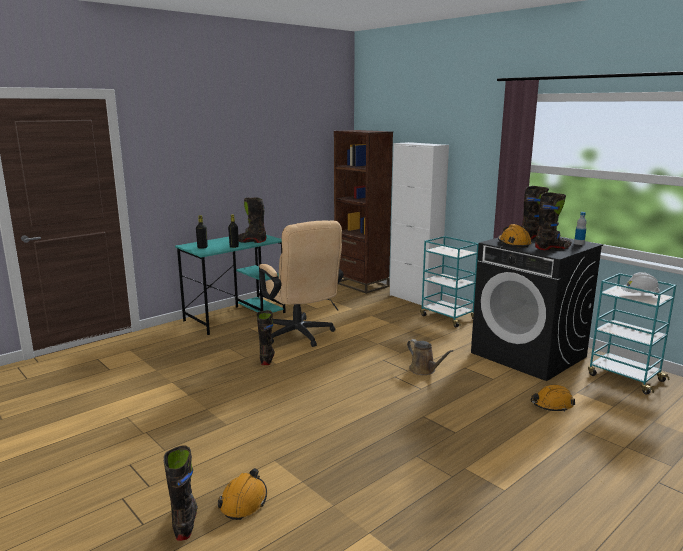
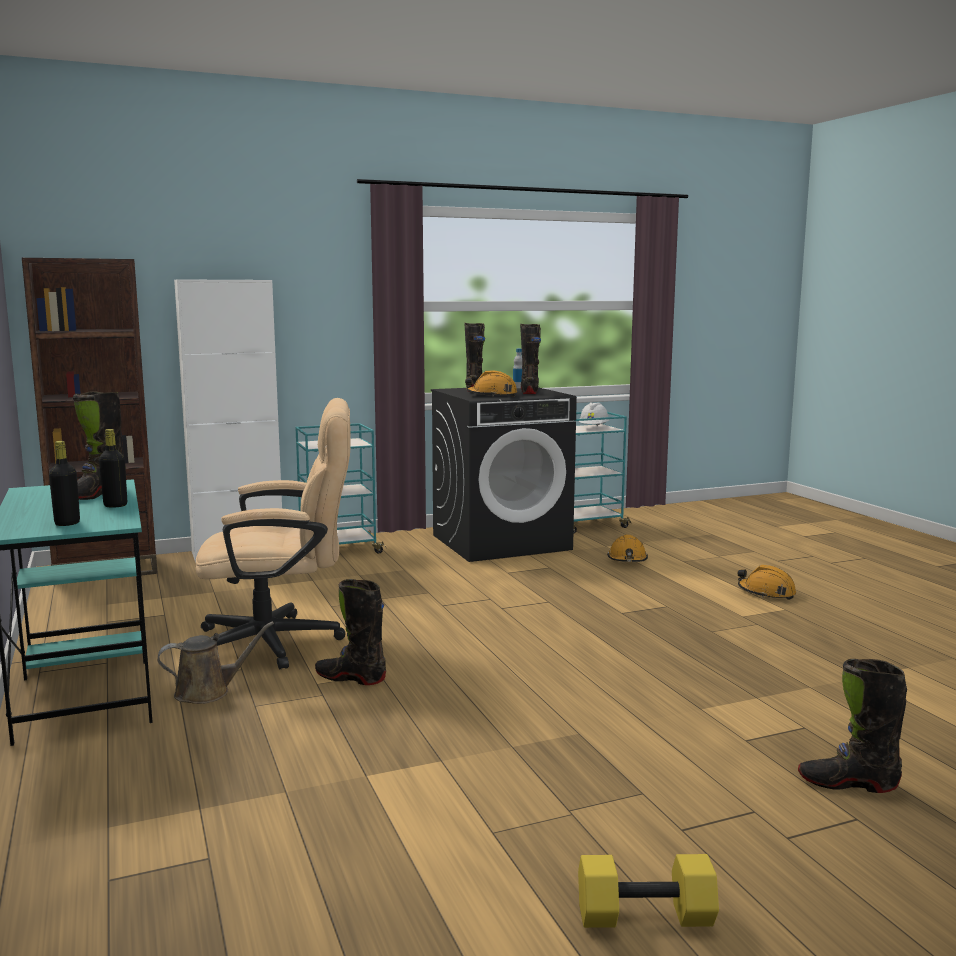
camera: 70 degrees left, 5 degrees down
orange hard hat [218,468,267,520] -> orange hard hat moved to [737,565,796,600]
brown watering can [407,339,453,375] -> brown watering can moved to [158,622,274,704]
none -> yellow dumbbell [578,854,719,928]

